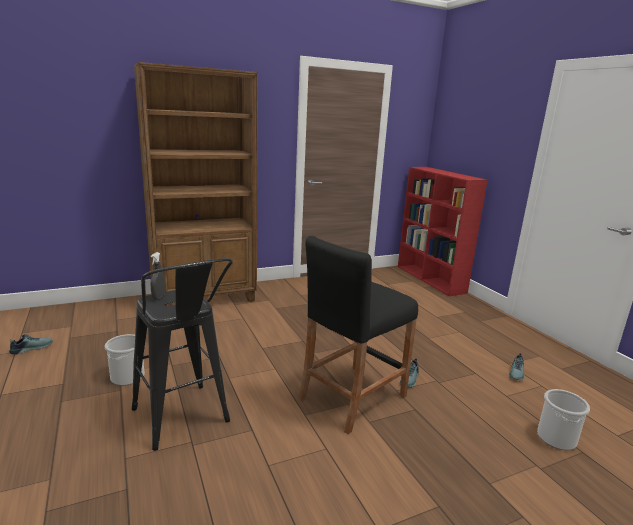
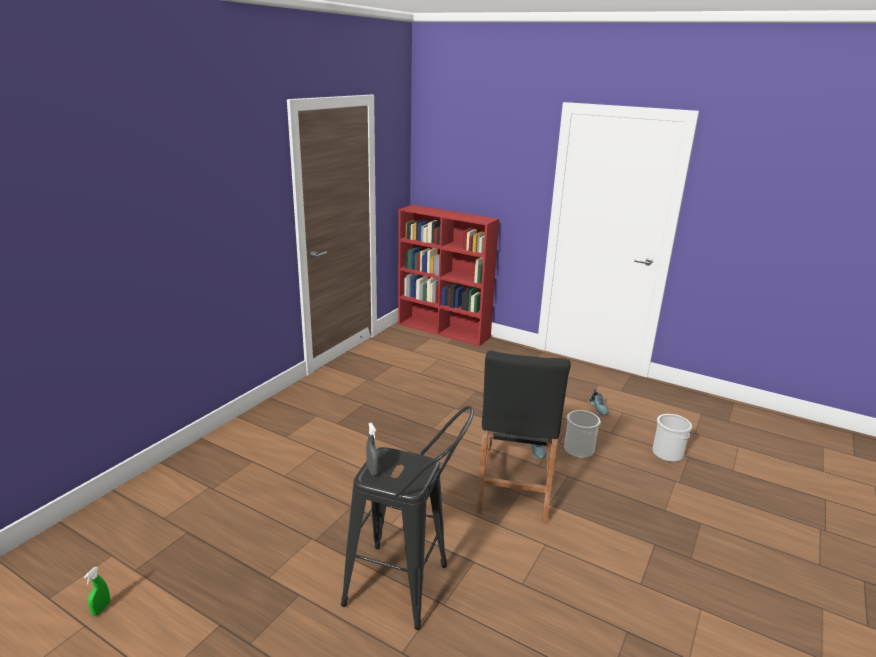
camera: 35 degrees left, 5 degrees up
shoe [9,334,53,355] -> green spray bottle [84,567,110,616]
bucket [105,334,145,386] -> bucket moved to [564,410,601,458]
brown bookcase [134,62,258,306] -> none

